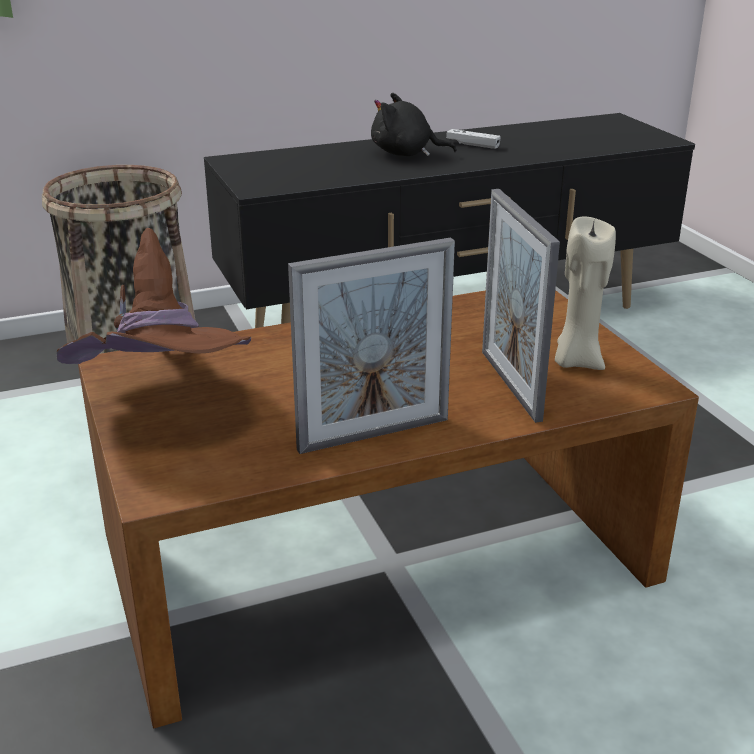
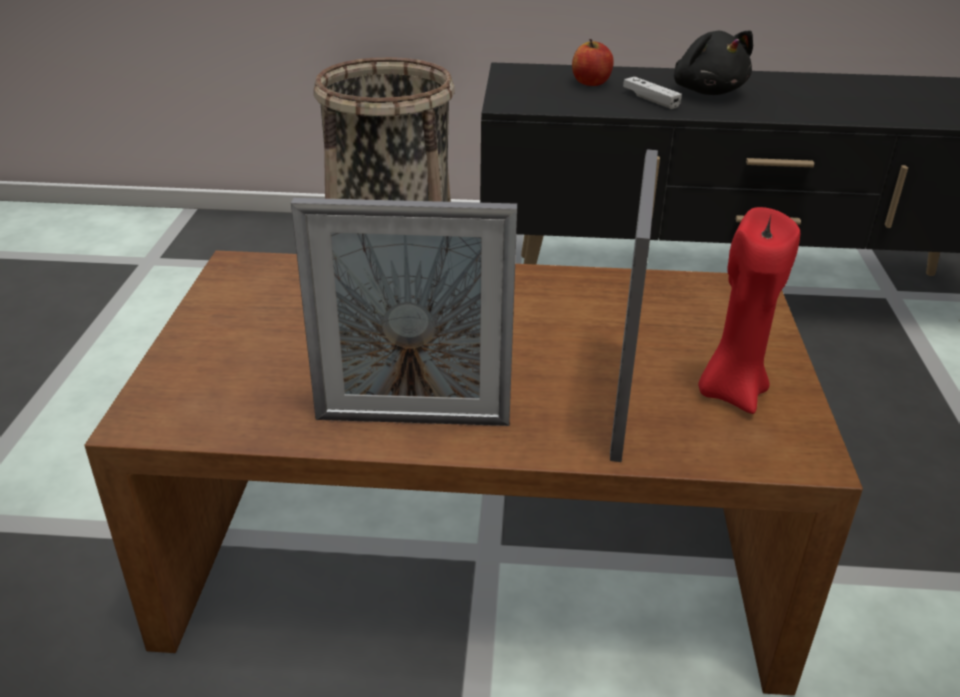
camera: 25 degrees right, 5 degrees up
brown hat [56,228,251,364] -> none
black plush toy [371,93,457,156] -> black plush toy turned 150 degrees counterclockwise [674,30,753,95]
white game controller [446,129,501,149] -> white game controller moved to [623,77,682,109]
beige candle [555,217,616,370] -> red candle [698,207,800,414]
none -> apple [572,39,614,86]

